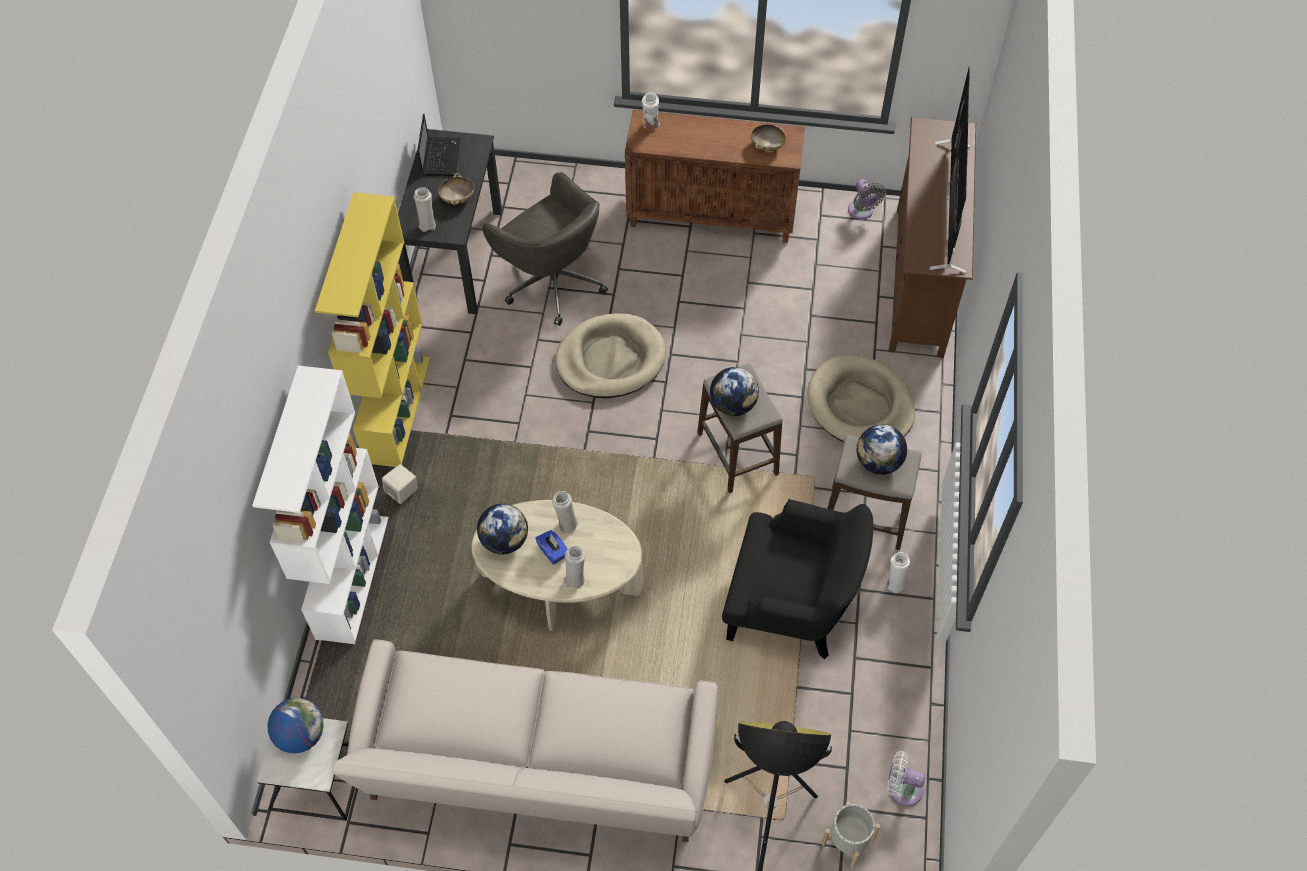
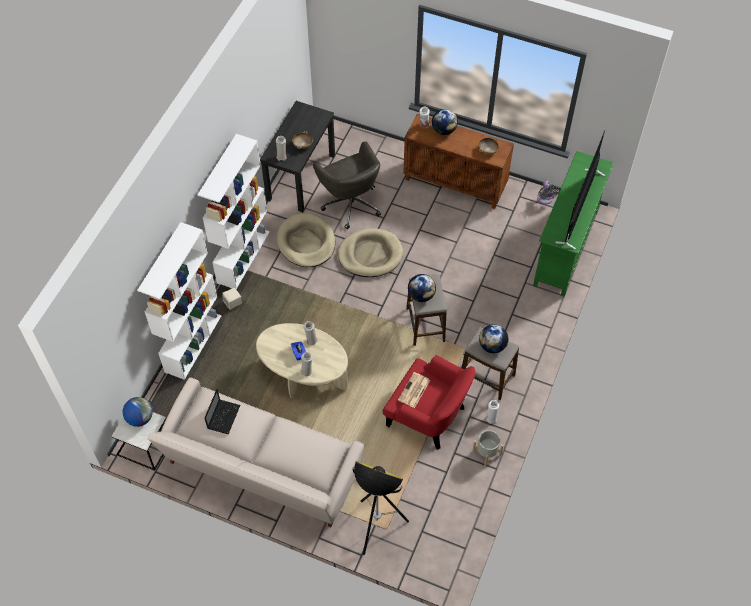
camera: 15 degrees right, 0 degrees up
yellow bookcase [315,192,430,467] -> white bookcase [198,134,270,289]
laptop [417,114,461,176] -> laptop moved to [205,389,240,434]
globe [477,504,528,554] -> globe moved to [432,109,458,135]
black armchair [722,499,873,659] -> red armchair [382,355,475,450]
beige dog bed [807,354,915,442] -> beige dog bed moved to [277,213,335,267]
grey planter [821,801,880,868] -> grey planter moved to [472,430,504,466]
white fan [887,751,926,807] -> none
brown tv stand [889,117,976,358] -> green tv stand [533,151,614,296]
none -> newspaper [398,372,430,408]

